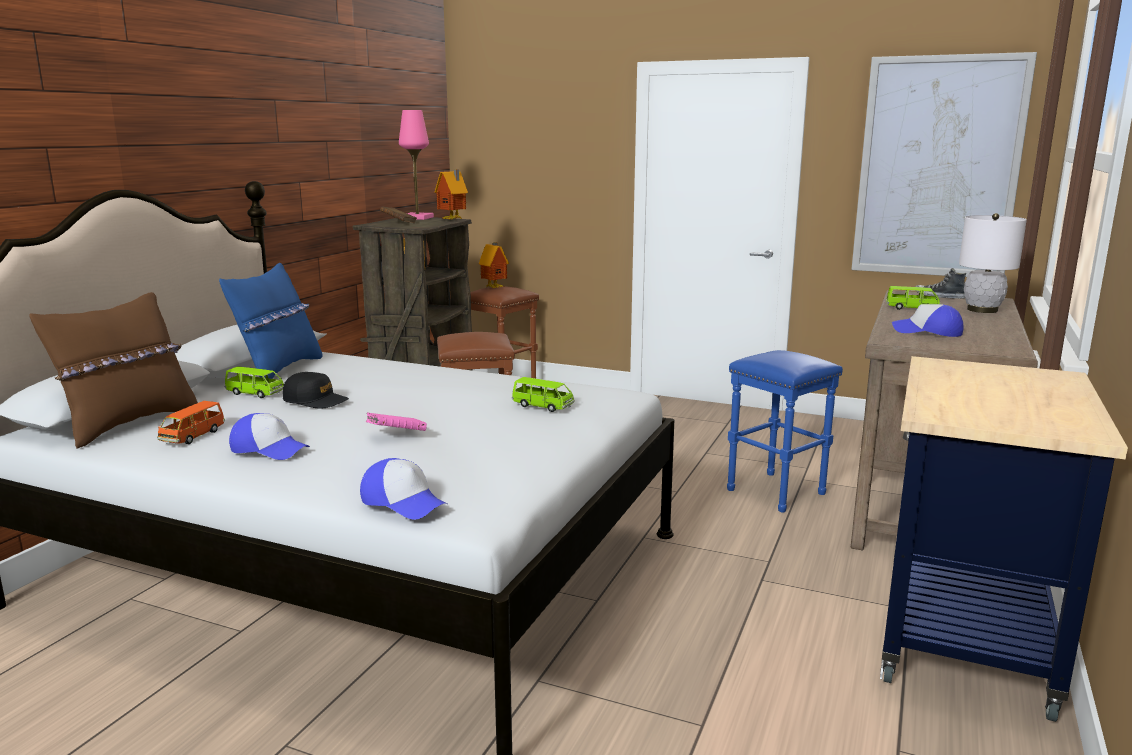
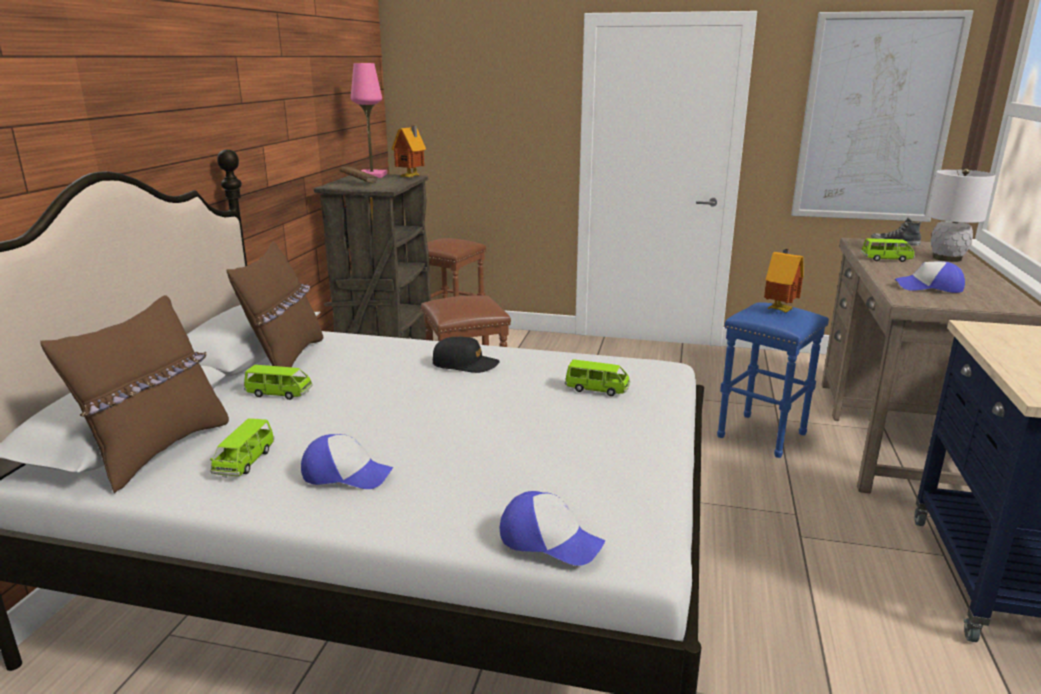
camera: 10 degrees left, 5 degrees up
orange toy car [157,401,225,444] -> green toy car [210,418,275,477]
blue pillow [219,263,322,379] -> brown pillow [227,242,324,367]
black cap [283,372,349,409] -> black cap moved to [433,337,500,373]
pink book [366,412,427,431] -> none
toy house [479,242,509,288] -> toy house moved to [764,249,804,313]

